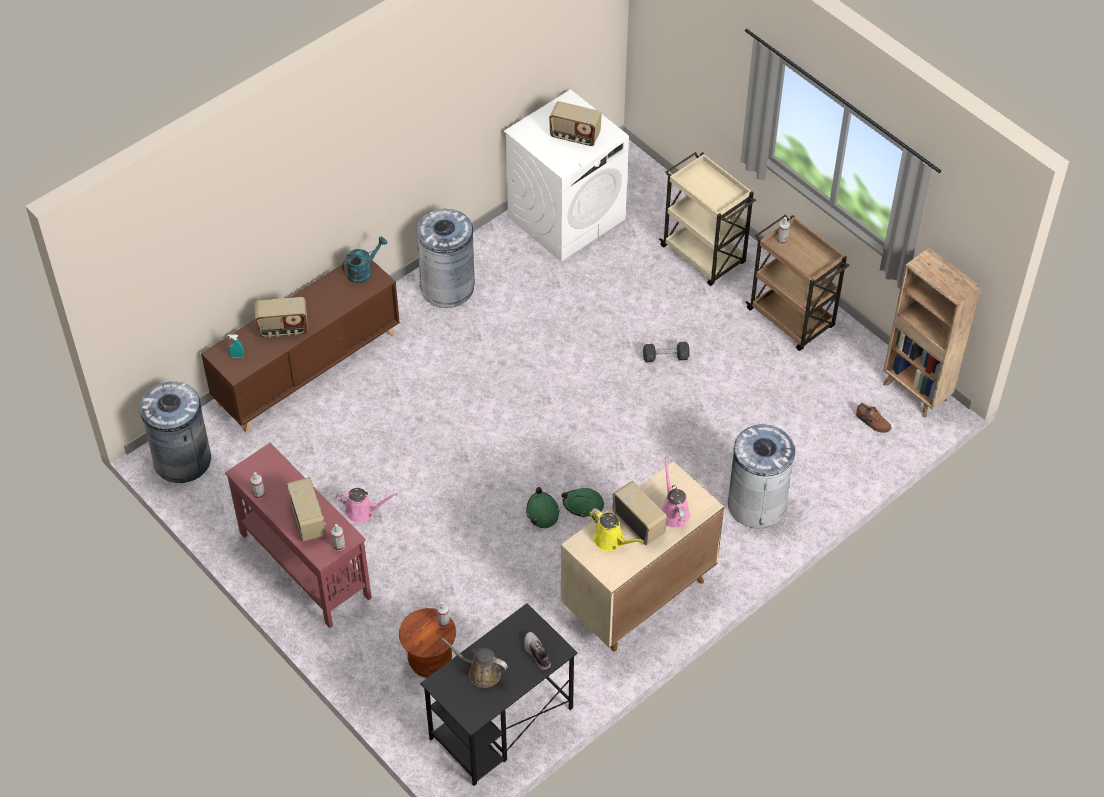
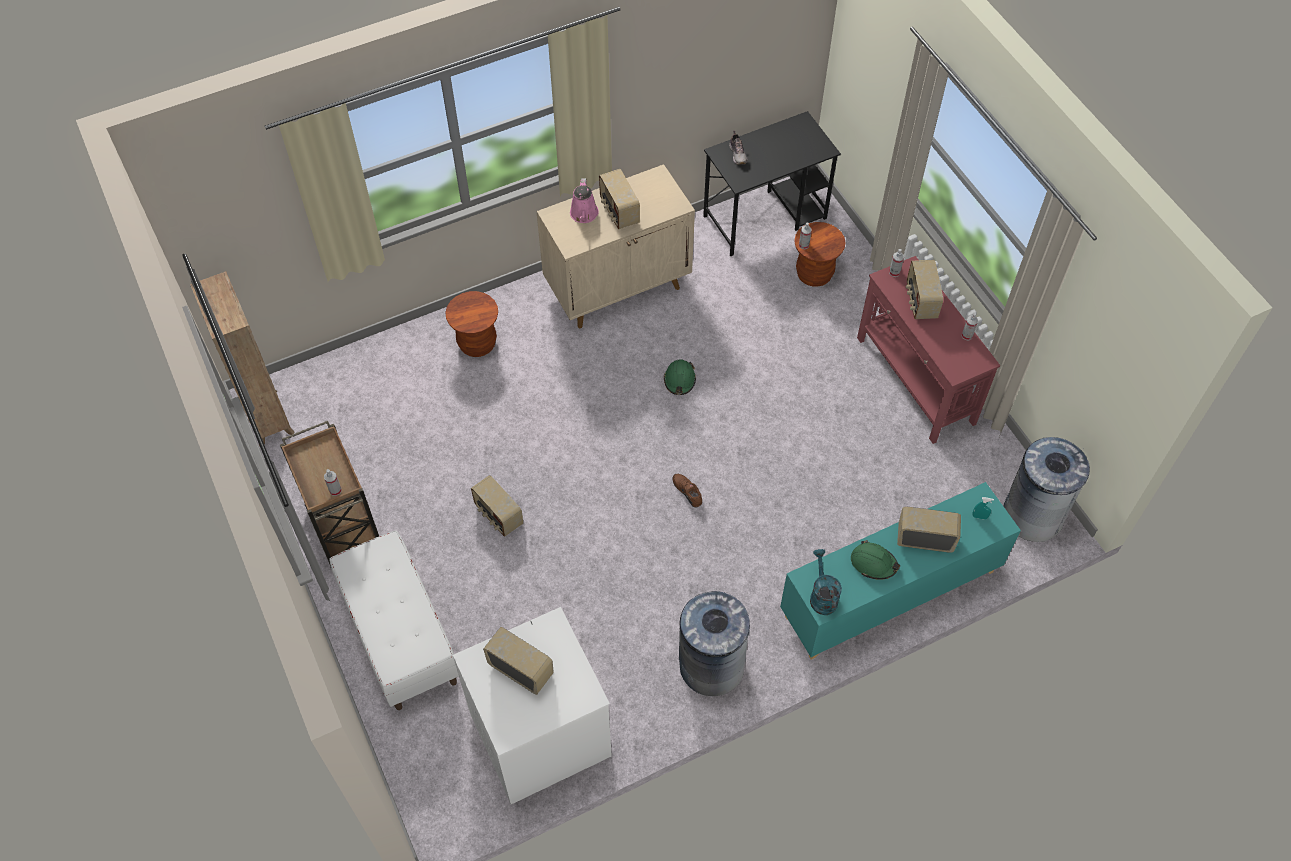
camera: 165 degrees left, 5 degrees up
brown cabinet [201,260,400,433] -> turquoise cabinet [780,482,1021,660]
pink watering can [336,488,398,523] -> none
turquoise watering can [342,236,387,283] -> turquoise watering can turned 105 degrees clockwise [810,549,842,615]
brown watering can [441,637,508,688] -> none
green hard hat [562,488,604,517] -> green hard hat moved to [851,540,900,580]
yellow watering can [589,508,644,551] -> none
grey dumbbell [643,342,690,362] -> radio [471,475,523,537]
beige cart [659,152,756,286] -> white bench [329,531,459,710]
grey trash can [728,424,798,528] -> brown stool [445,291,498,357]
brown shoe [856,403,891,433] -> brown shoe moved to [672,474,702,508]

